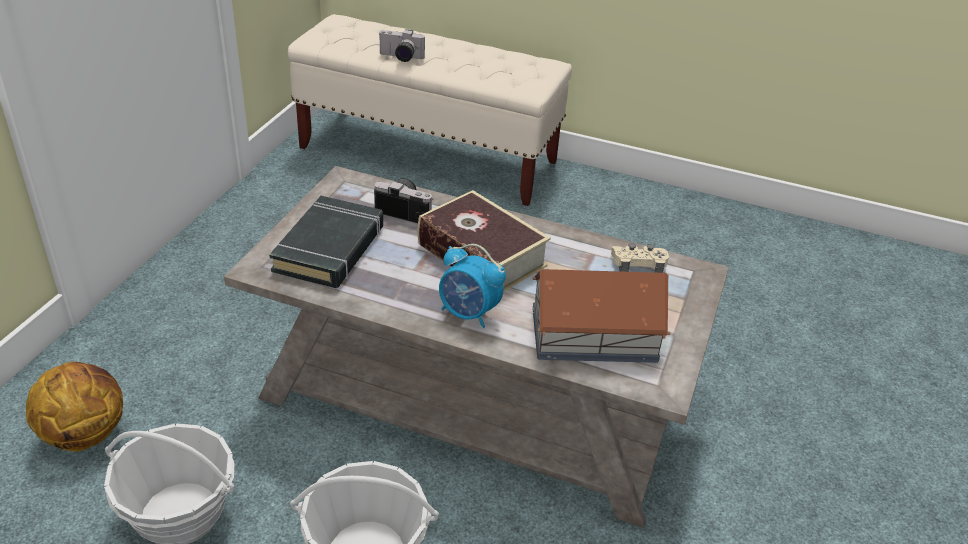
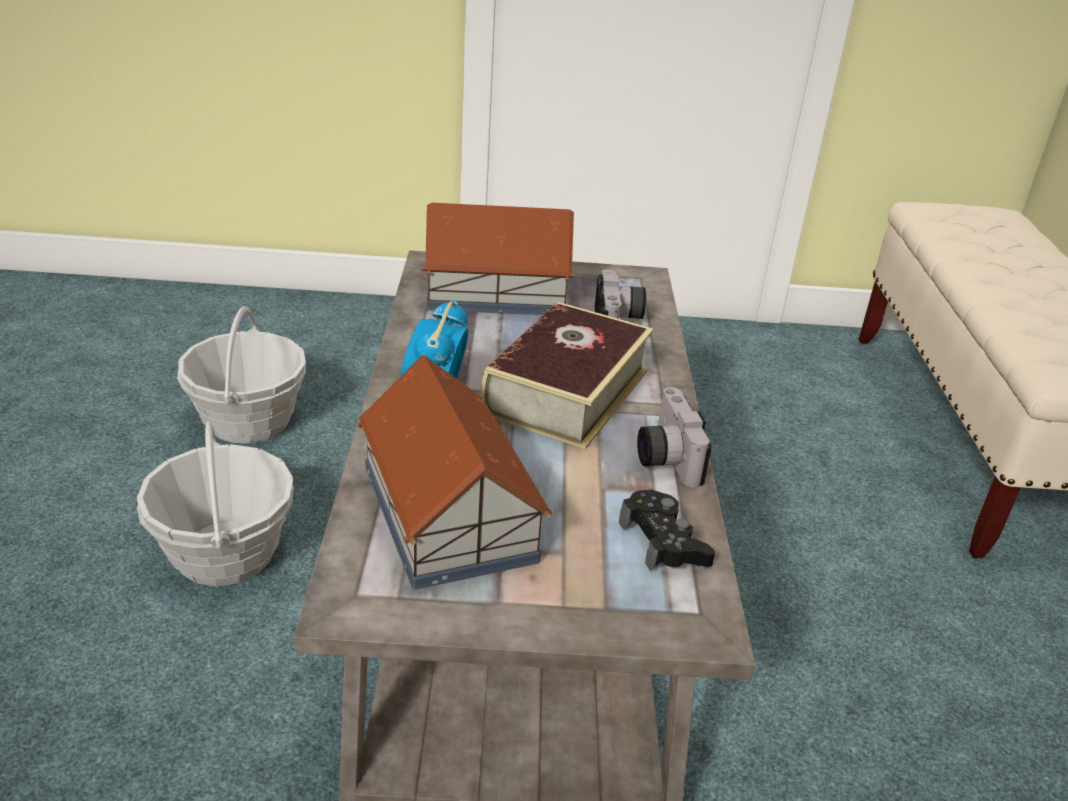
camera: 70 degrees right, 5 degrees down
basketball [26,362,123,452] -> none
black book [269,196,383,288] -> toy house [422,203,574,315]
camera [378,29,426,62] -> camera moved to [637,387,712,488]
beige game controller [611,243,669,273] -> black game controller [619,490,715,571]

